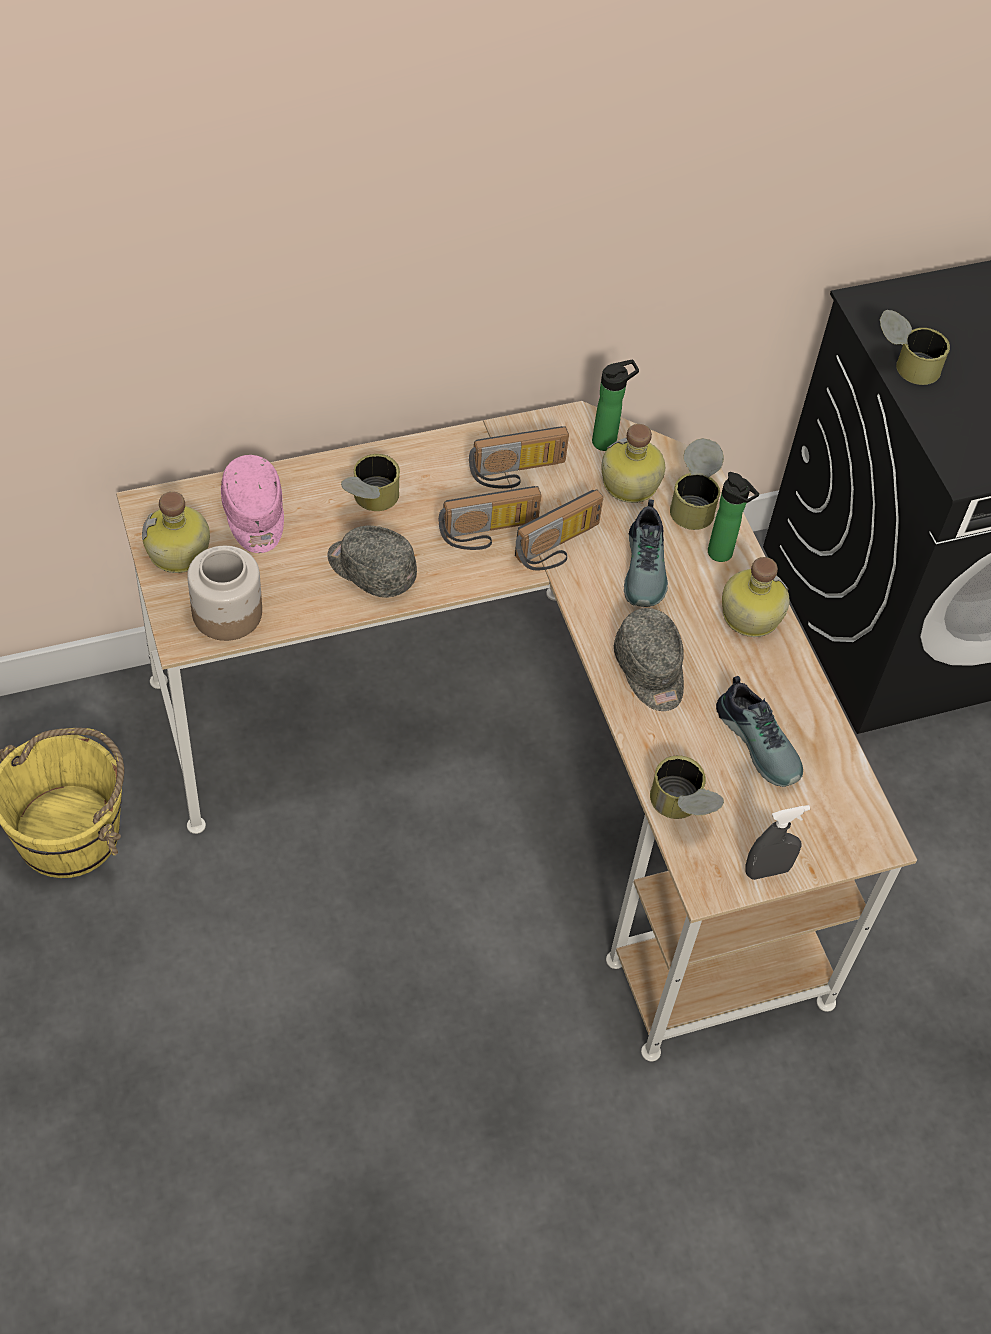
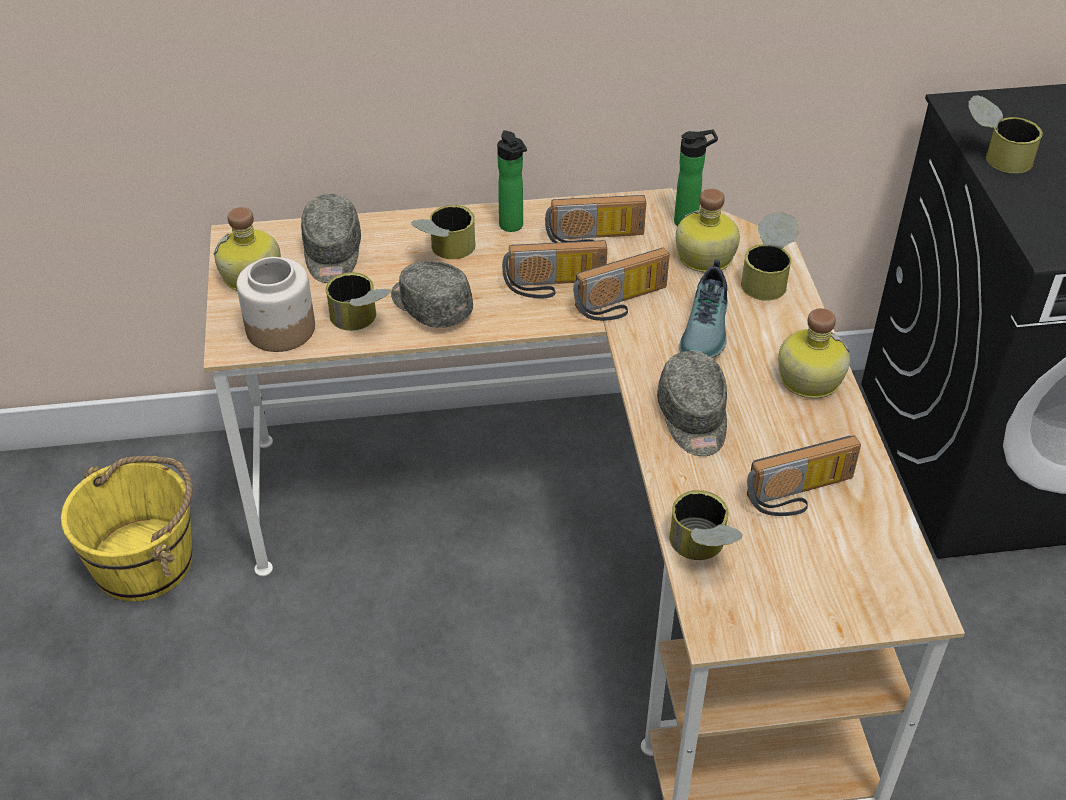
camera: 15 degrees right, 10 degrees down
pink cap [221,455,284,553] -> grey cap [301,194,361,283]
bottle [708,472,759,562] -> bottle moved to [497,130,527,232]
shoe [716,676,803,787] -> radio [747,435,861,516]
grey spray bottle [745,805,810,880] -> none
none -> can [326,272,391,331]

